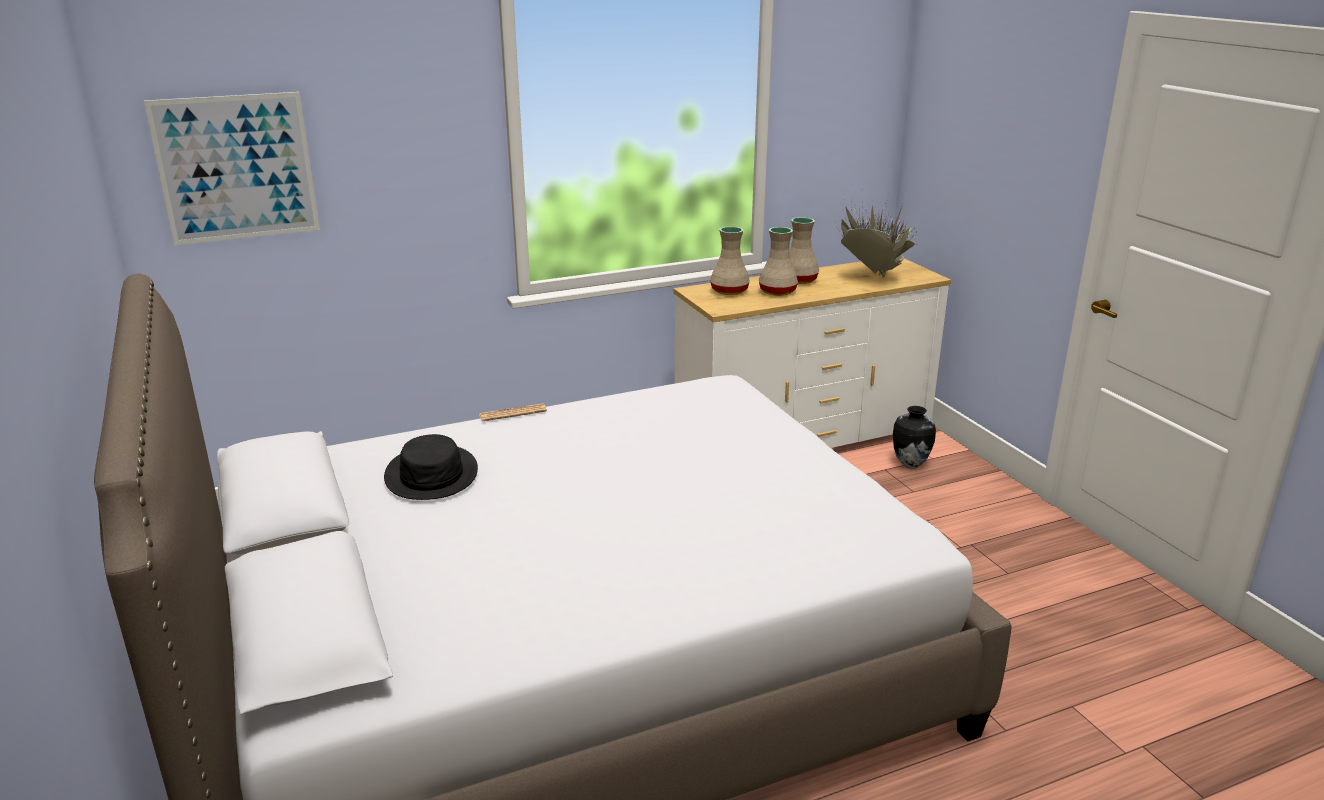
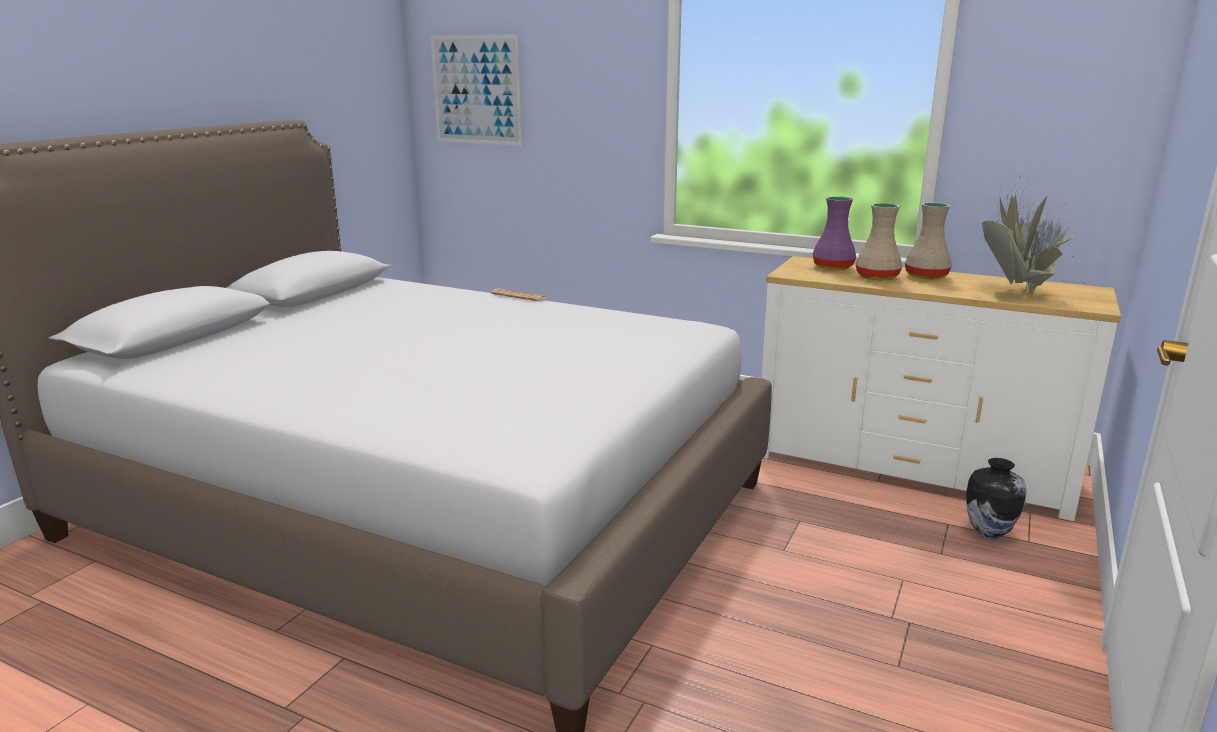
camera: 50 degrees right, 5 degrees down
black hat [384,434,478,500] -> none
beige vase [710,226,749,295] -> purple vase [813,196,856,270]

